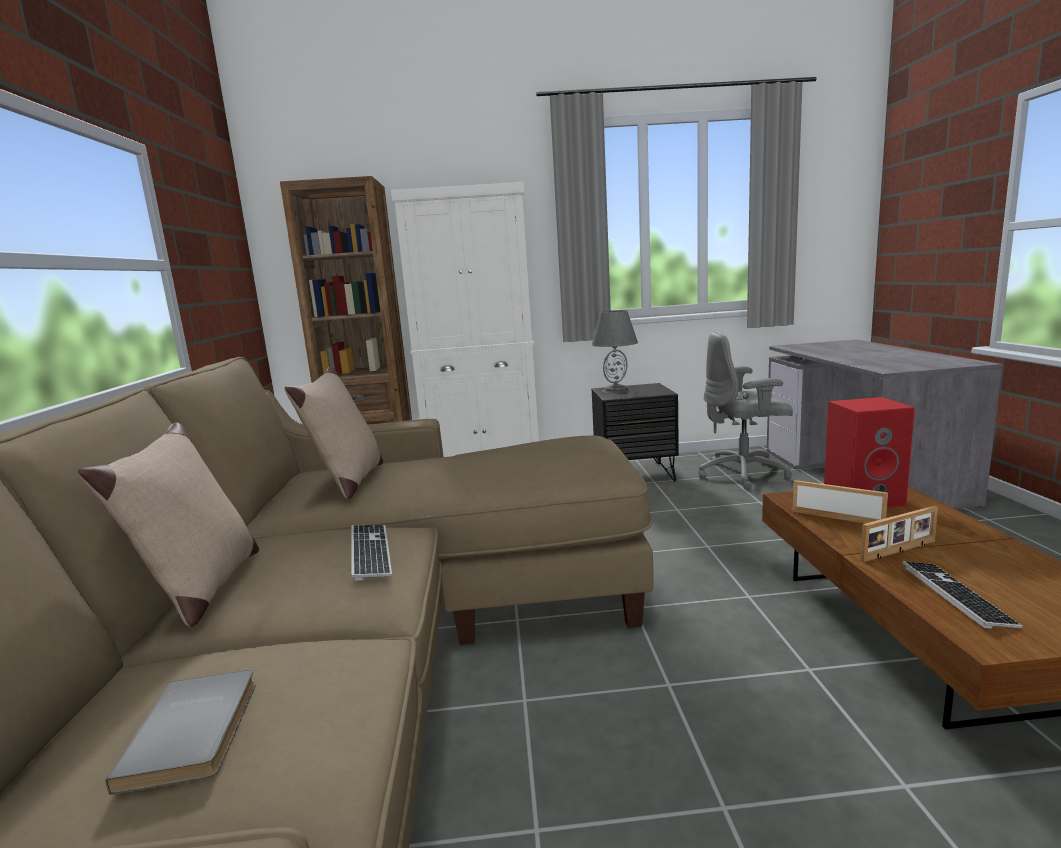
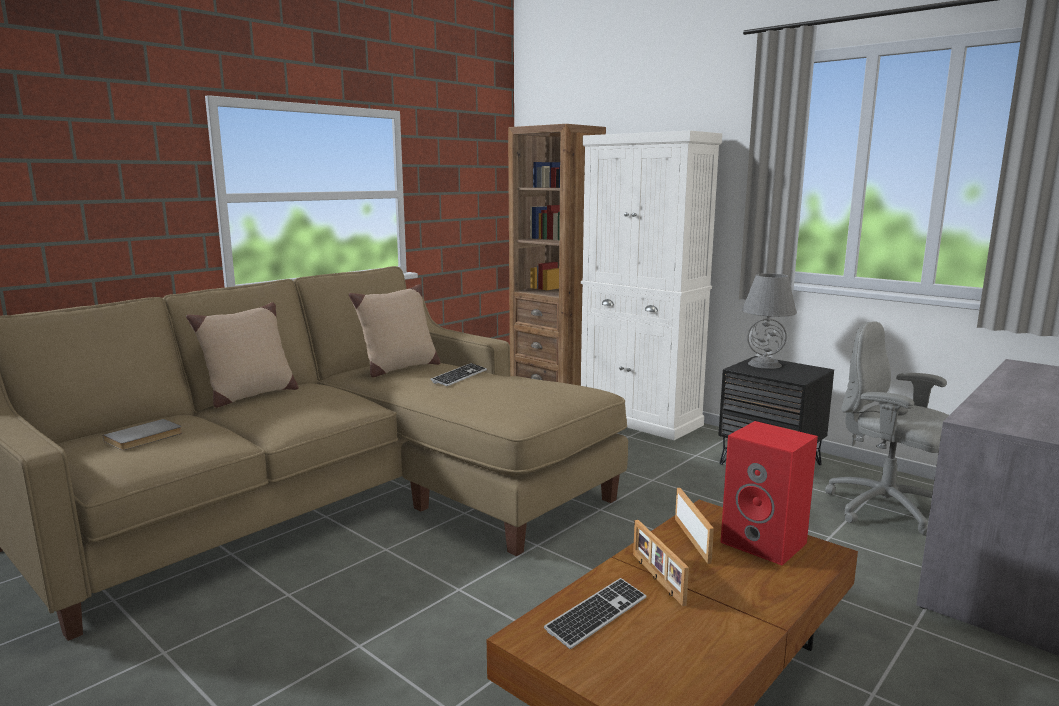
camera: 45 degrees right, 0 degrees up
keyboard [351,525,392,581] -> keyboard moved to [431,363,487,386]
picture frame [860,506,938,562] -> picture frame turned 45 degrees clockwise [633,520,689,607]

